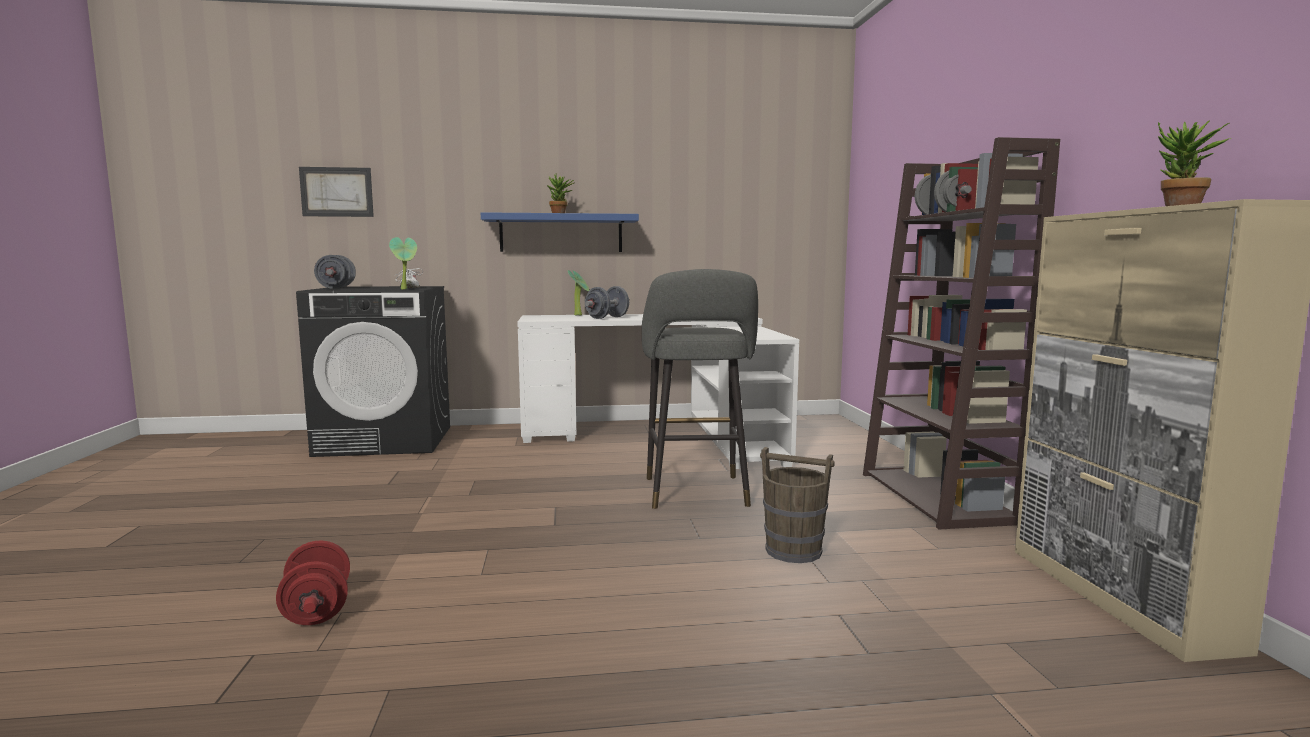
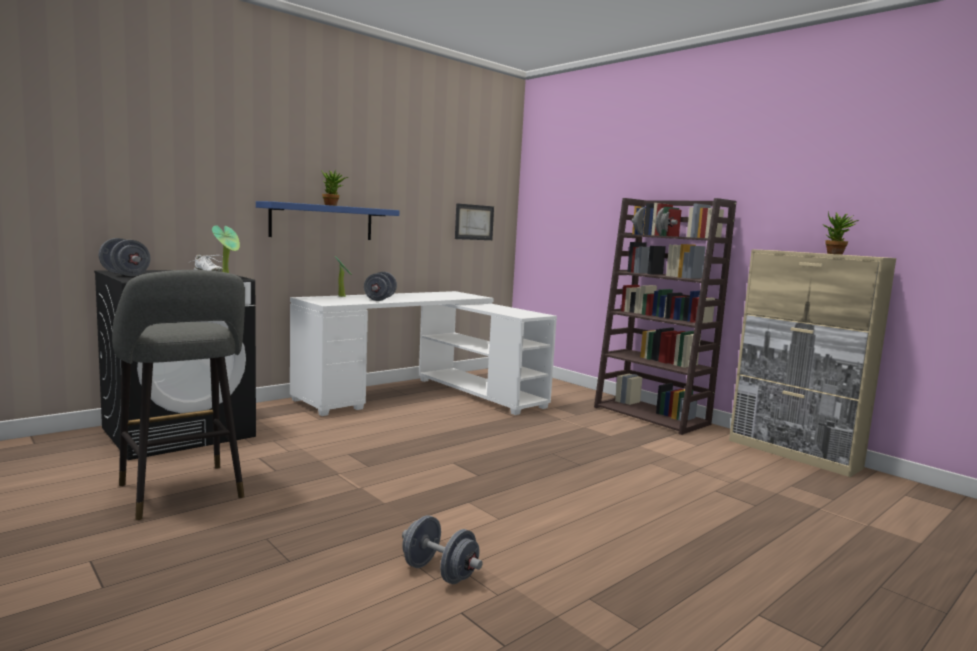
camera: 35 degrees left, 0 degrees up
red dumbbell [276,540,350,625] -> grey dumbbell [402,515,483,584]
picture [299,167,374,217] -> picture moved to [455,203,494,240]
grey stool [642,269,758,509] -> grey stool moved to [112,270,245,520]
brown bucket [760,447,835,563] -> none

